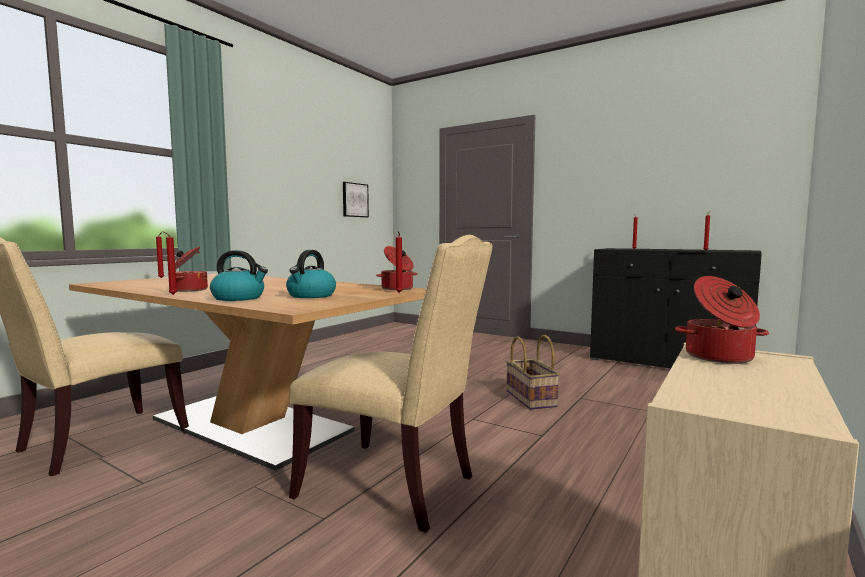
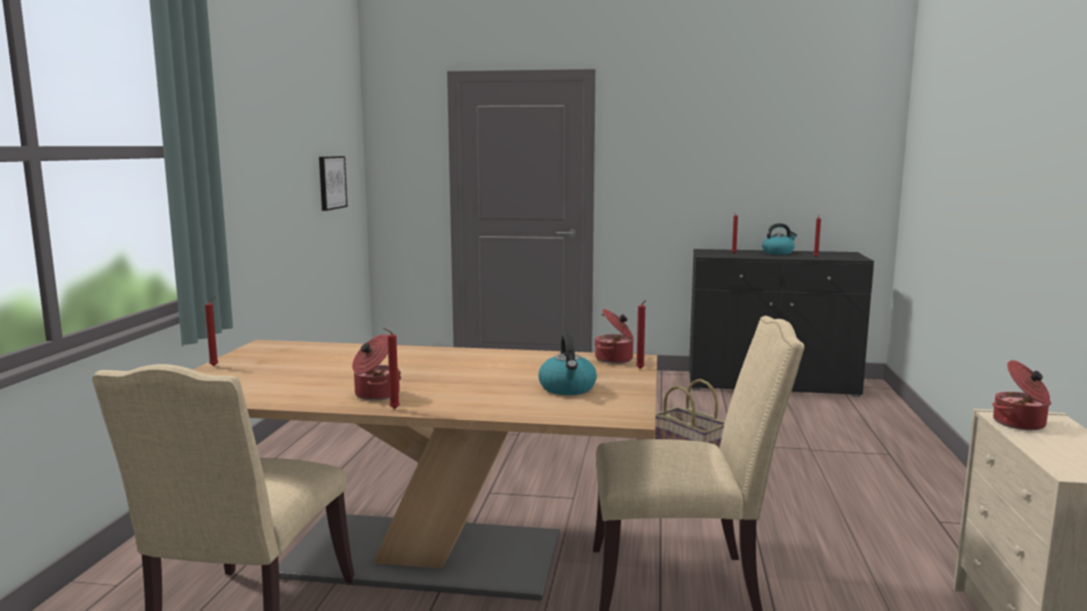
camera: 25 degrees left, 5 degrees up
kettle [210,250,268,301] -> kettle moved to [762,223,797,255]

